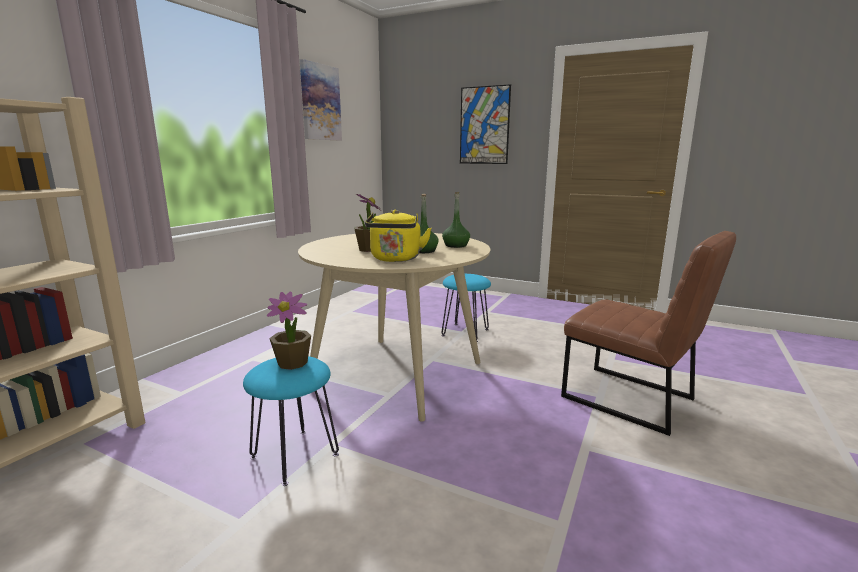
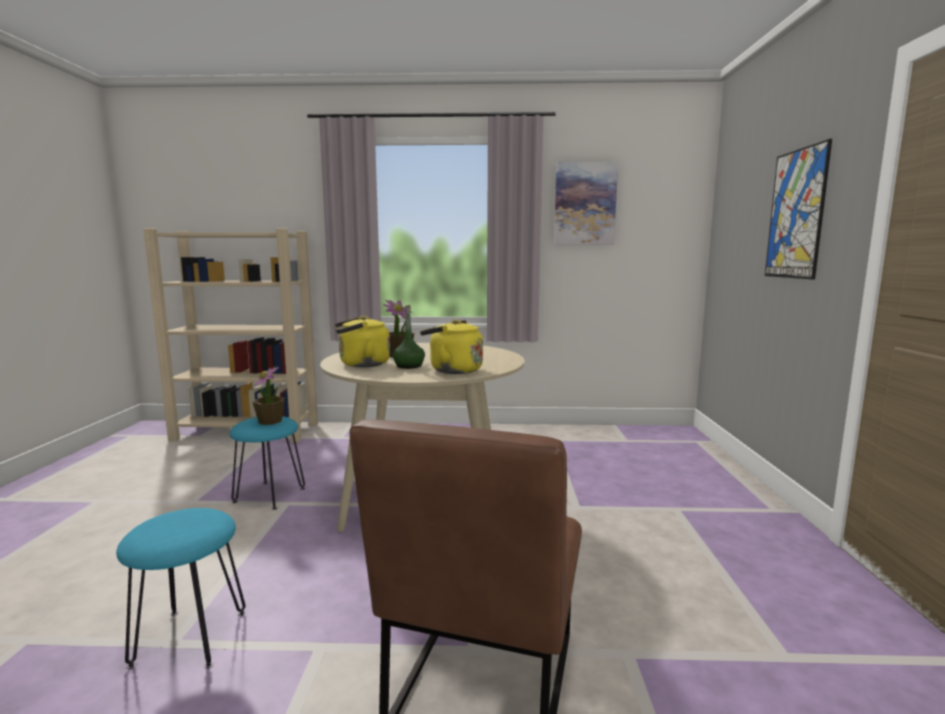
camera: 65 degrees right, 5 degrees down
turquoise stool [441,274,491,342] -> turquoise stool moved to [116,508,246,669]
green bottle [442,192,470,248] -> yellow kettle [420,320,483,374]

